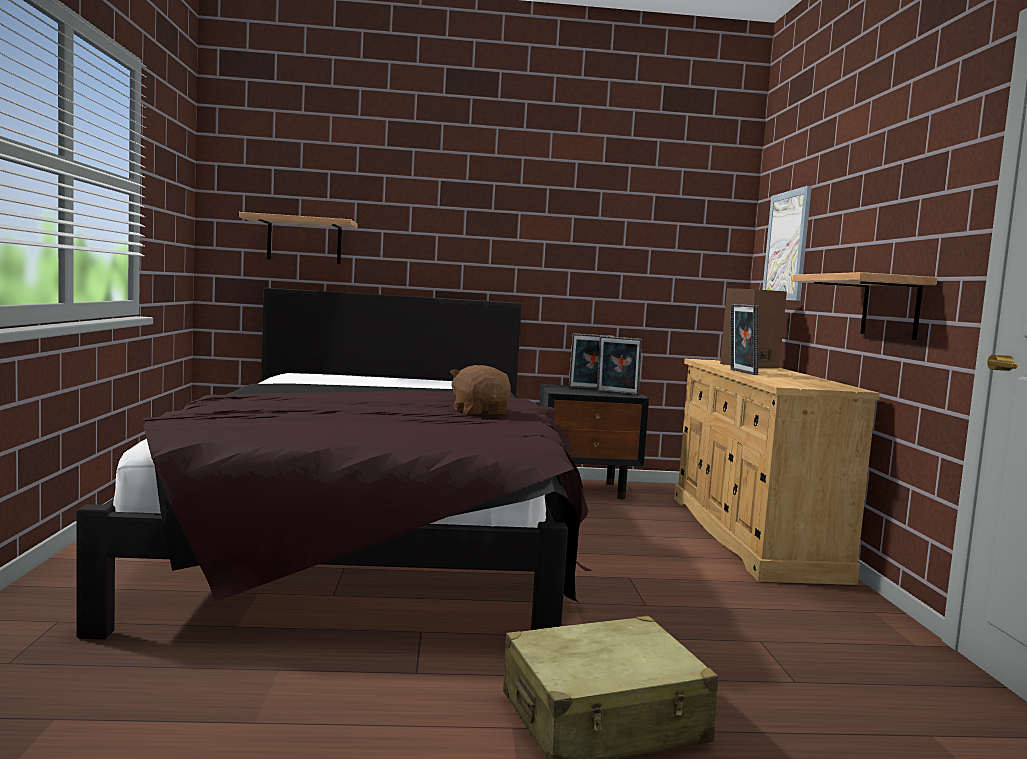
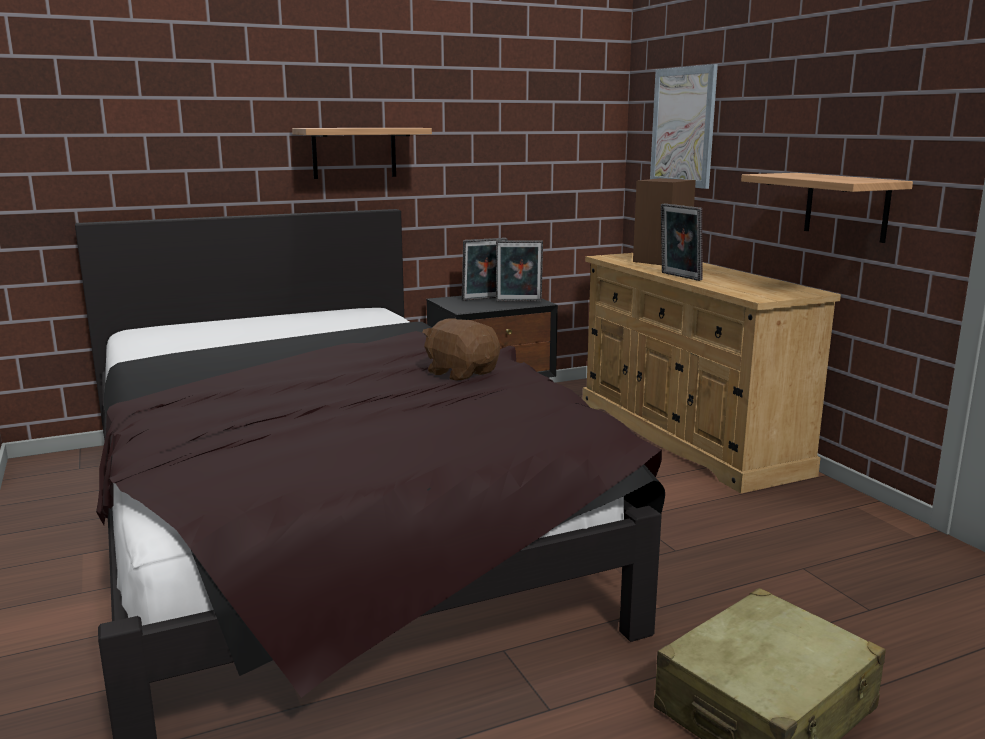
camera: 20 degrees left, 10 degrees up
shelf [239,212,358,264] -> shelf moved to [292,128,432,179]

